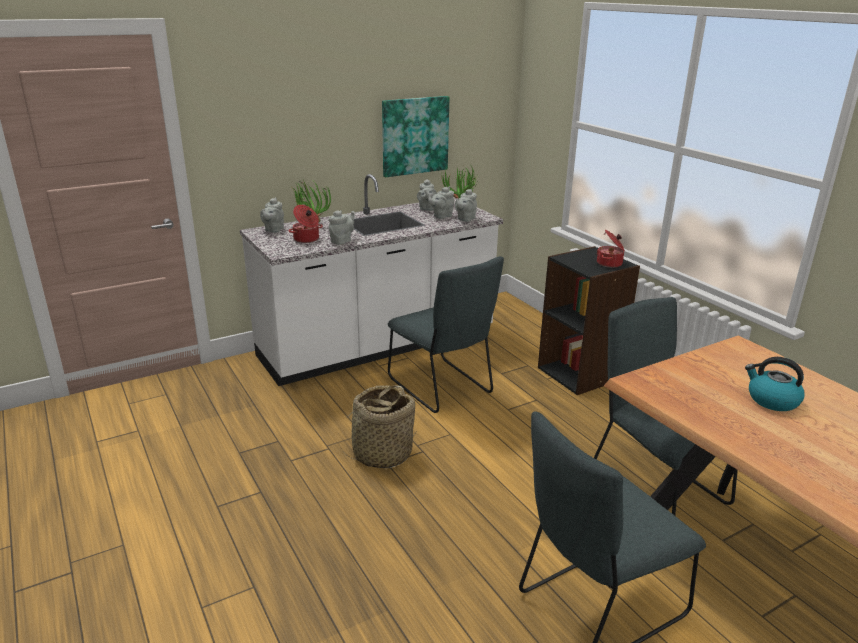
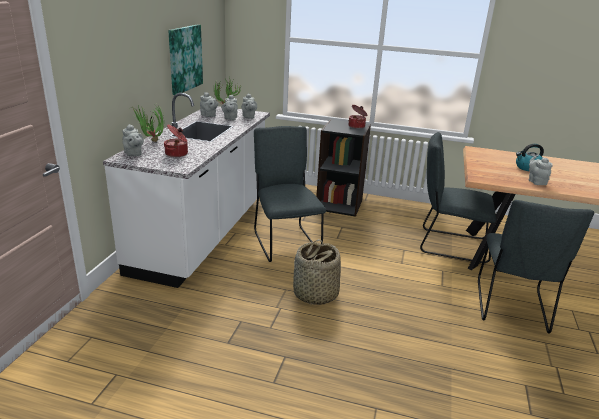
camera: 45 degrees left, 0 degrees up
grey teapot [328,210,355,245] -> grey teapot moved to [529,156,553,185]
grey chair [388,256,504,413] -> grey chair turned 120 degrees counterclockwise [254,126,326,262]

